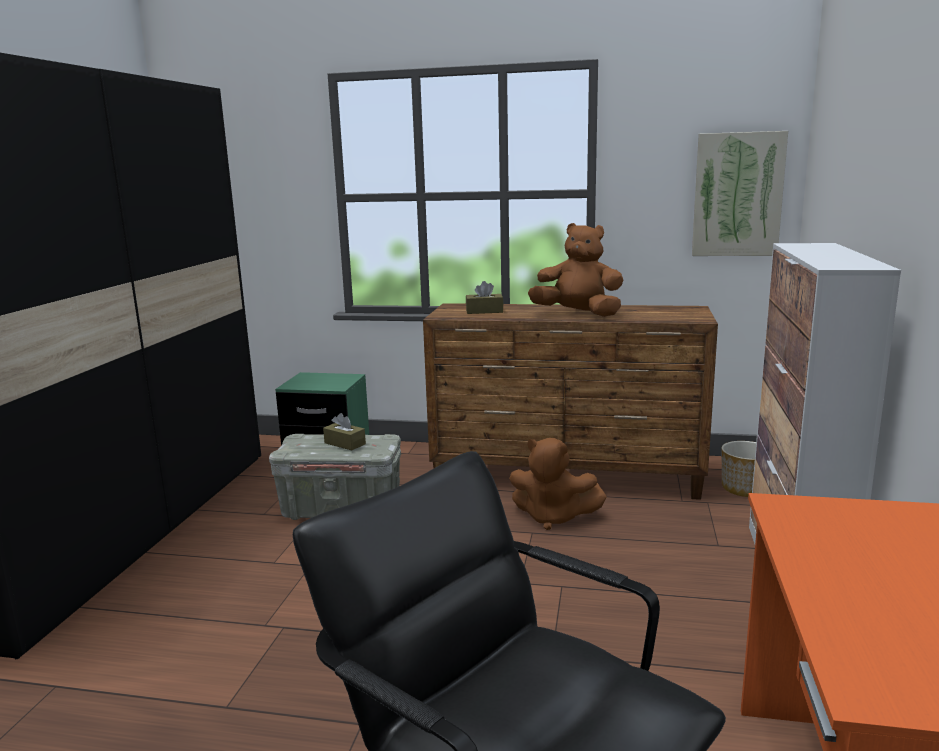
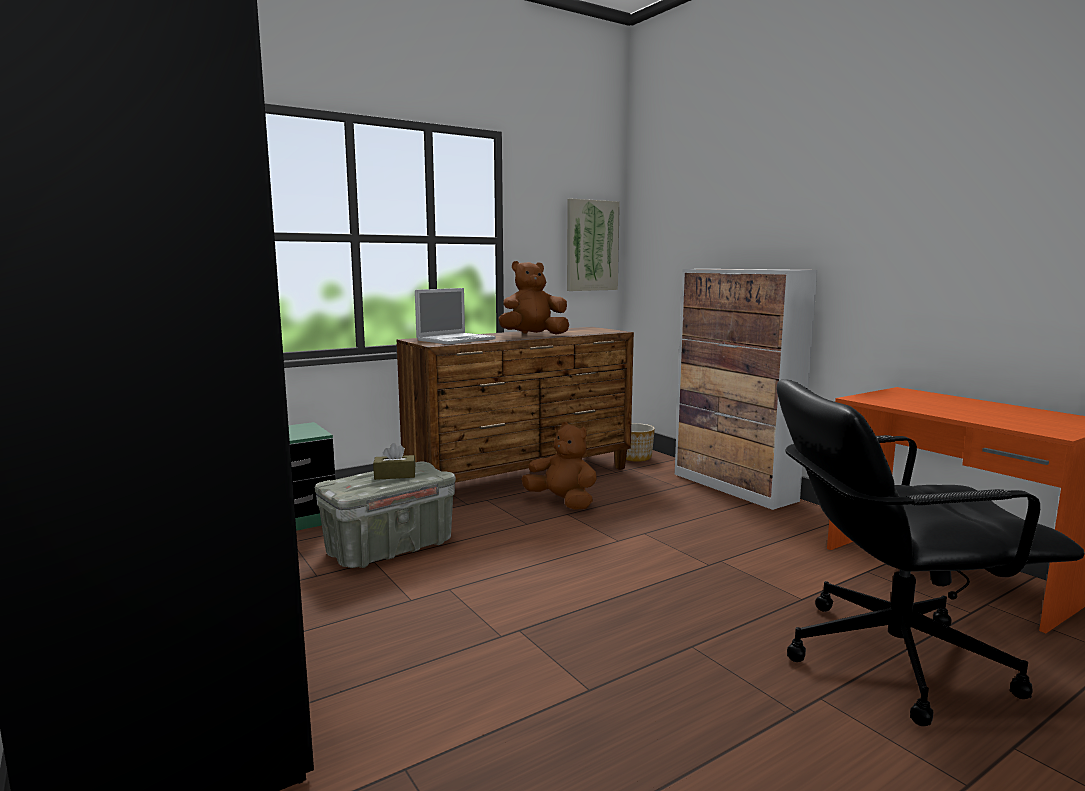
camera: 45 degrees left, 5 degrees down
brown tissue box [466,281,503,314] -> laptop [415,288,496,344]
brown plush toy [509,438,607,530] -> brown plush toy turned 120 degrees counterclockwise [521,422,597,510]

